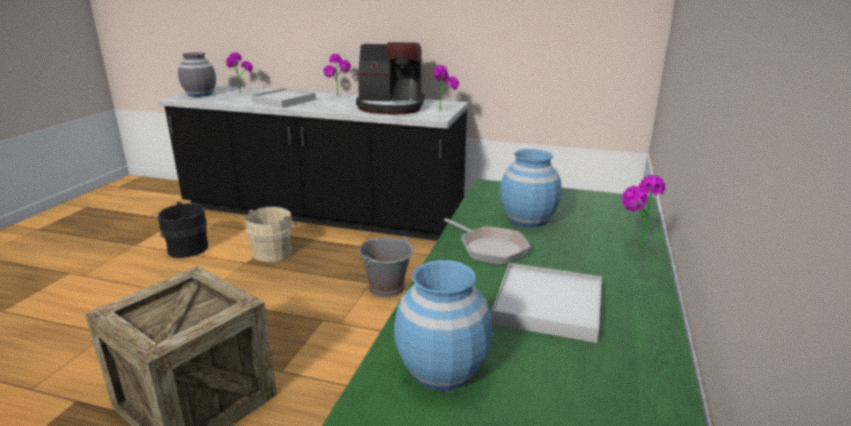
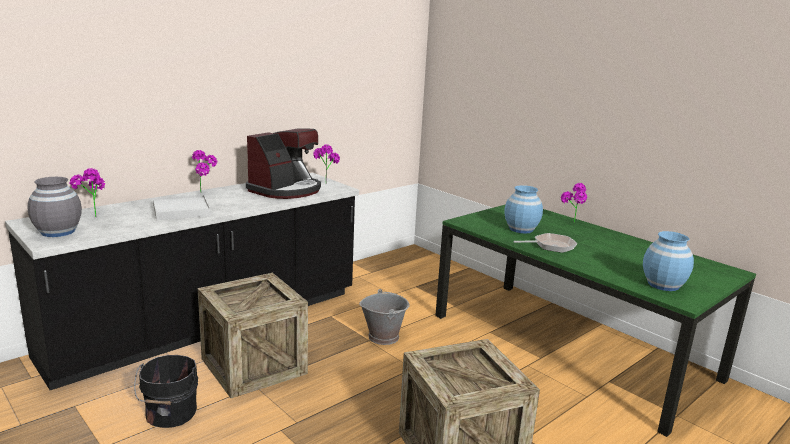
camera: 60 degrees left, 5 degrees down
beige bucket [245,206,297,262] -> crate [198,273,308,398]
white tray [491,263,602,343] -> none

